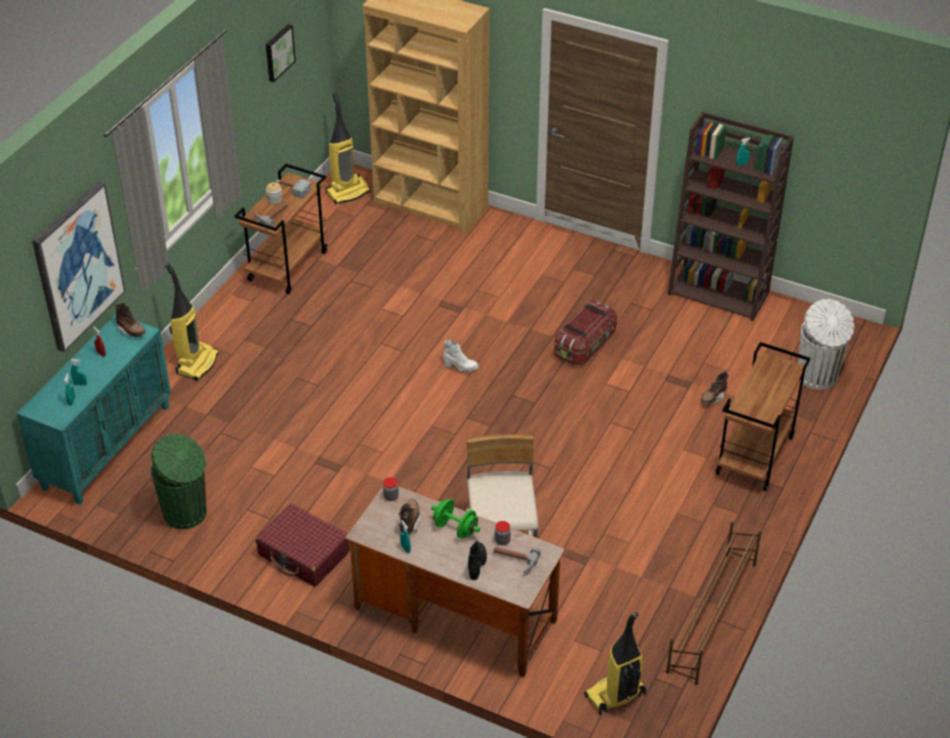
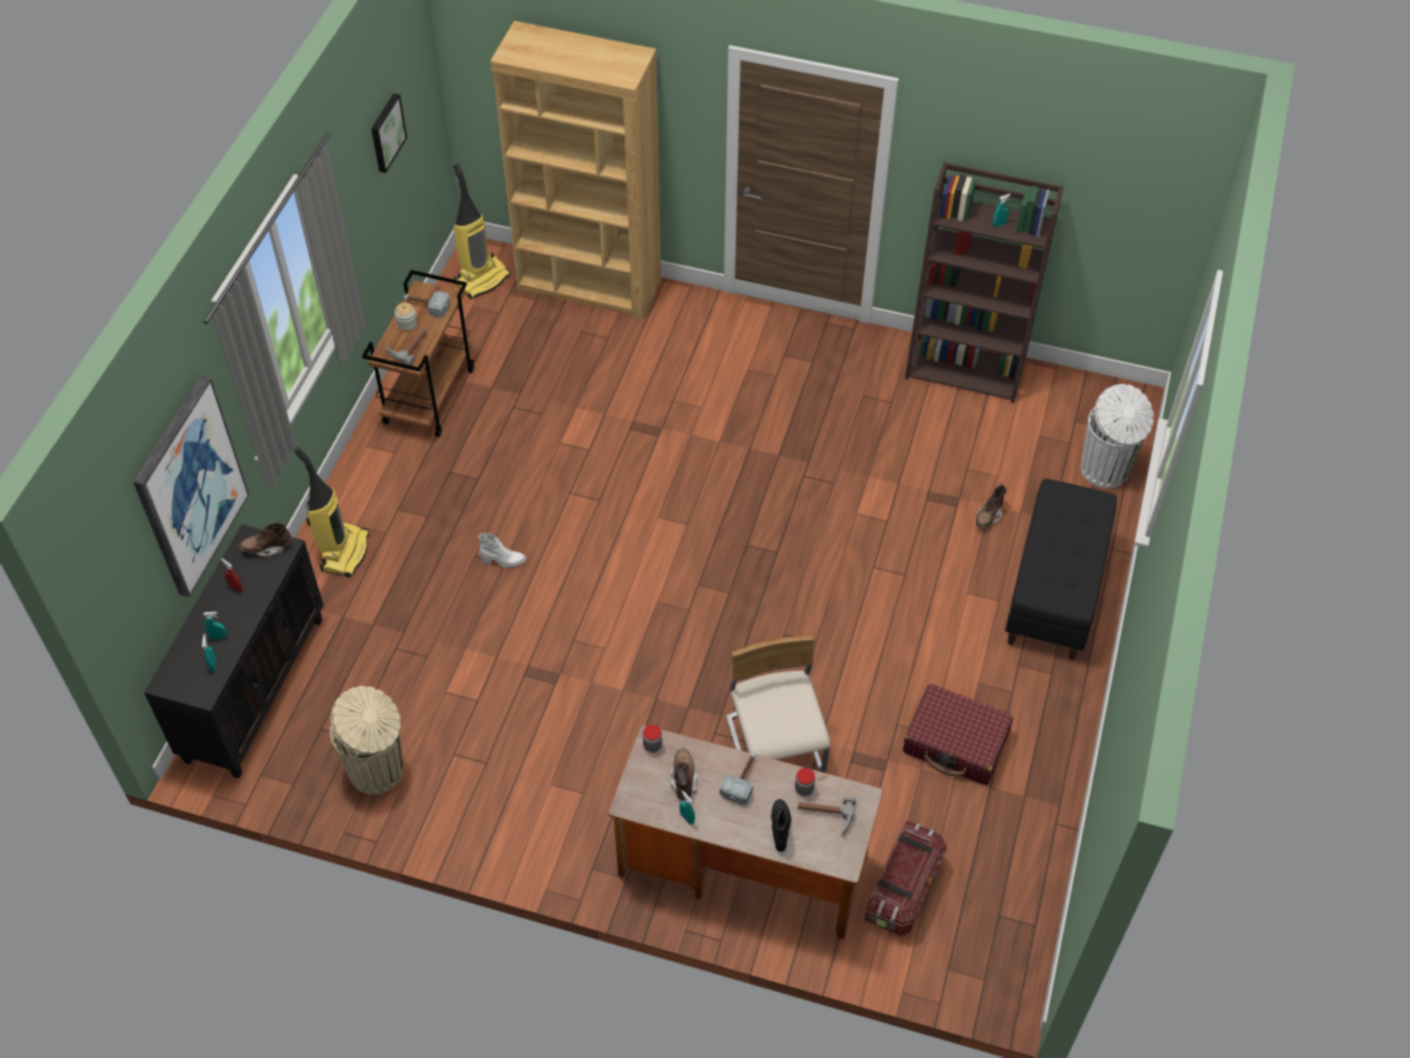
camera: 10 degrees left, 10 degrees up
turquoise cabinet [17,314,171,505] -> black cabinet [144,524,324,778]
brown boot [115,303,146,337] -> brown boot turned 135 degrees clockwise [239,521,292,557]
green trash can [151,434,207,529] -> beige trash can [330,686,404,795]
red suitcase [256,504,350,587] -> red suitcase moved to [903,683,1014,785]
green dumbbell [431,499,480,539] -> hammer [720,752,756,805]
white boot [443,340,479,372] -> white boot moved to [478,533,526,568]
storage box [554,300,617,365] -> storage box moved to [865,821,947,936]
vacuum cleaner [584,612,646,715] -> none
brown shoe rack [666,522,761,685] -> none
brown cart [715,342,811,491] -> black bench [1005,479,1117,660]

